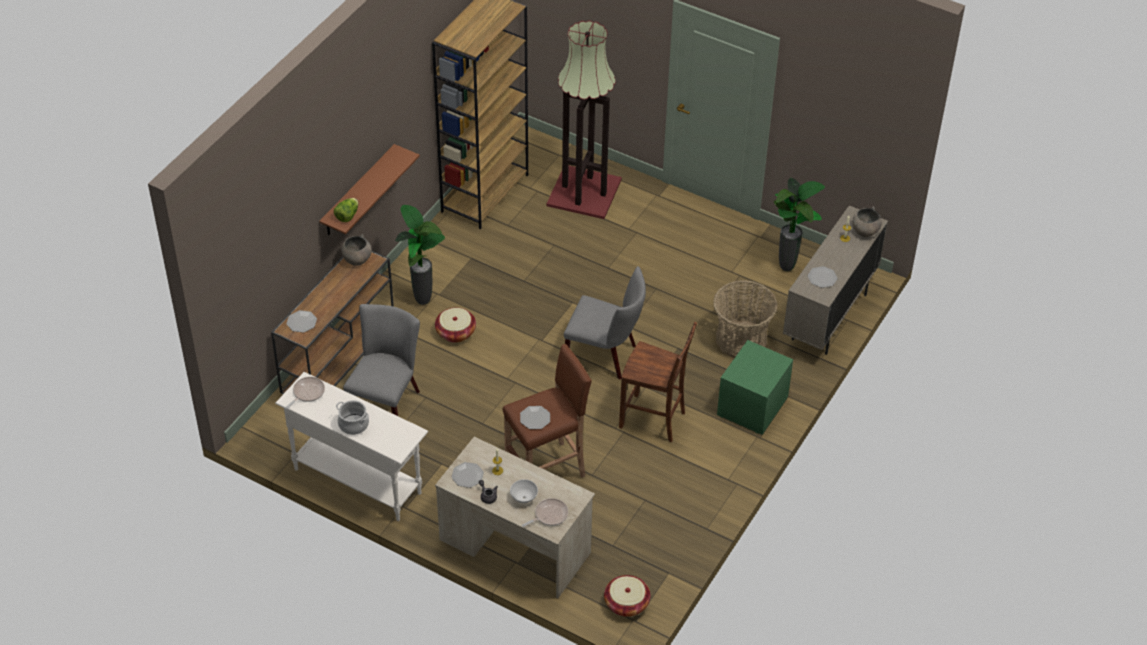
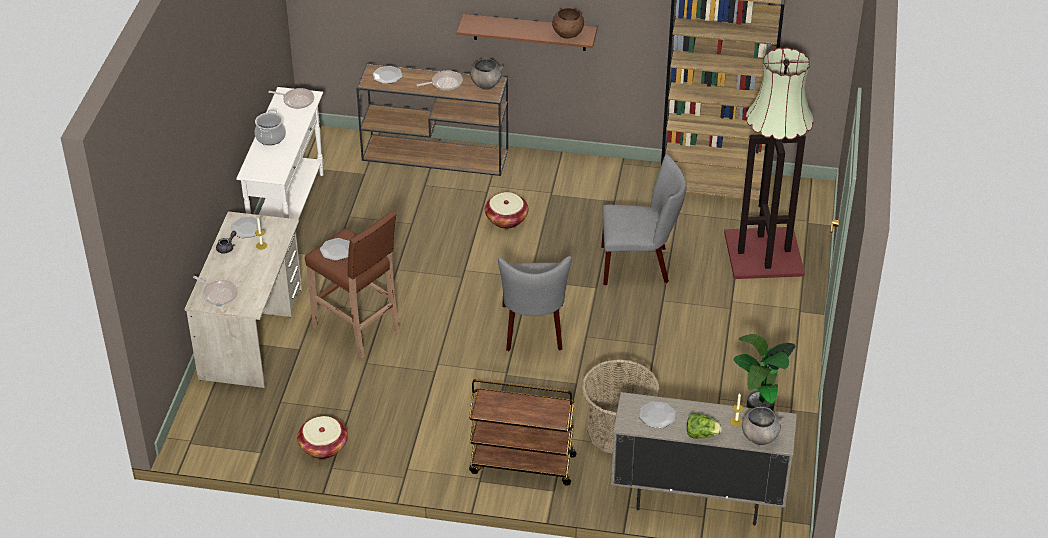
camera: 70 degrees right, 5 degrees down
lettuce [334,198,359,222] -> lettuce moved to [687,413,722,439]
grey chair [343,304,420,416] -> grey chair moved to [601,154,687,285]
potted plant [395,205,445,305] -> none
white bowl [510,479,538,503] -> none
basket [604,575,651,617] -> basket moved to [297,416,348,459]
brown chair [619,322,697,442] -> none
green nightstand [717,340,793,435] -> brown cart [469,379,576,486]
none -> frying pan [417,70,463,90]
none -> brown bowl [552,8,584,39]

